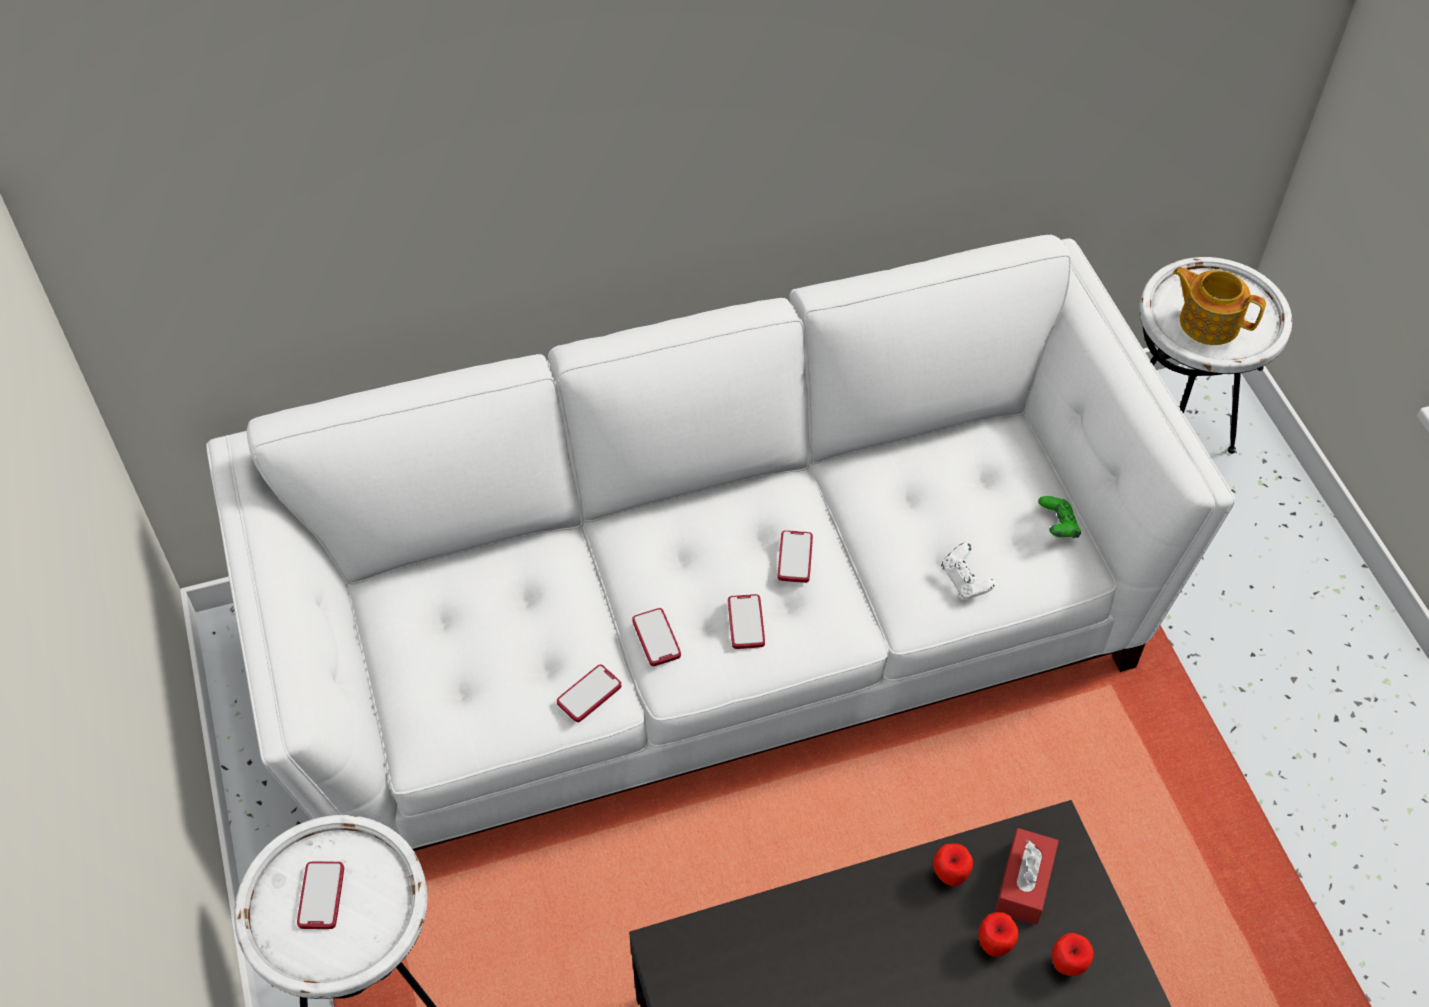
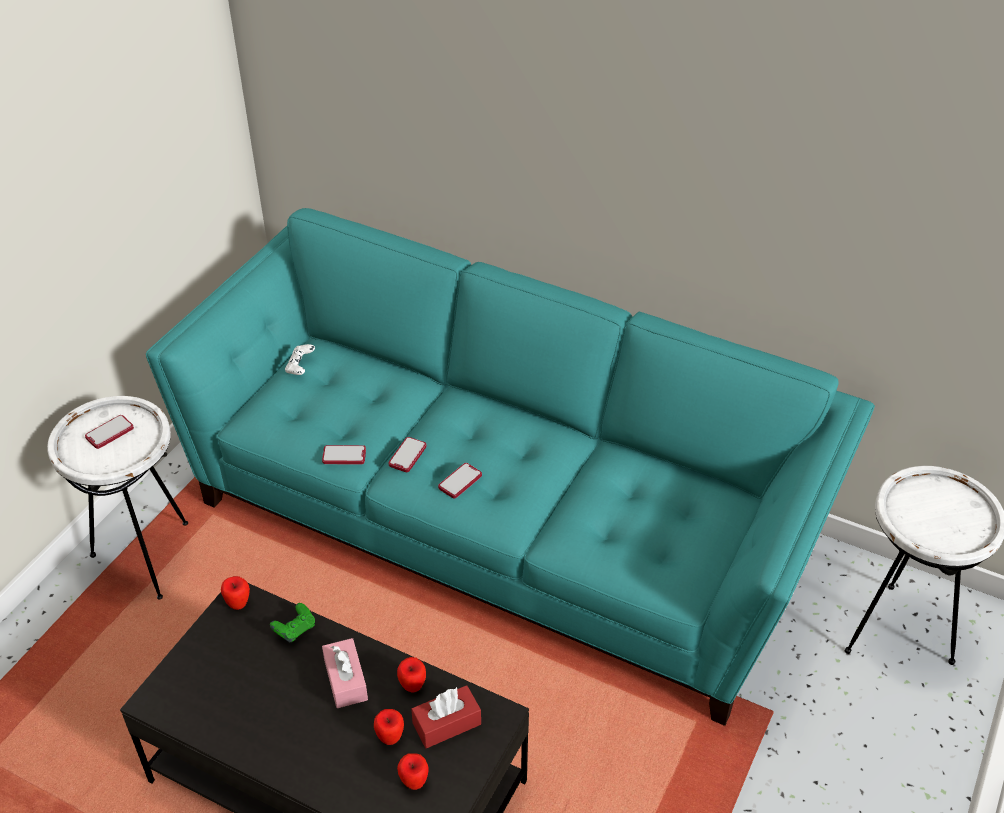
camera: 45 degrees right, 10 degrees down
white sofa [206,235,1235,851] -> turquoise sofa [146,208,875,726]
phone [778,530,813,583] -> none
white game controller [941,543,995,599] -> white game controller moved to [285,344,315,375]
green game controller [1038,496,1081,538] -> green game controller moved to [270,603,315,643]
teapot [1173,267,1266,345] -> none
none -> apple [221,576,250,610]
none -> pink tissue box [322,638,368,708]

